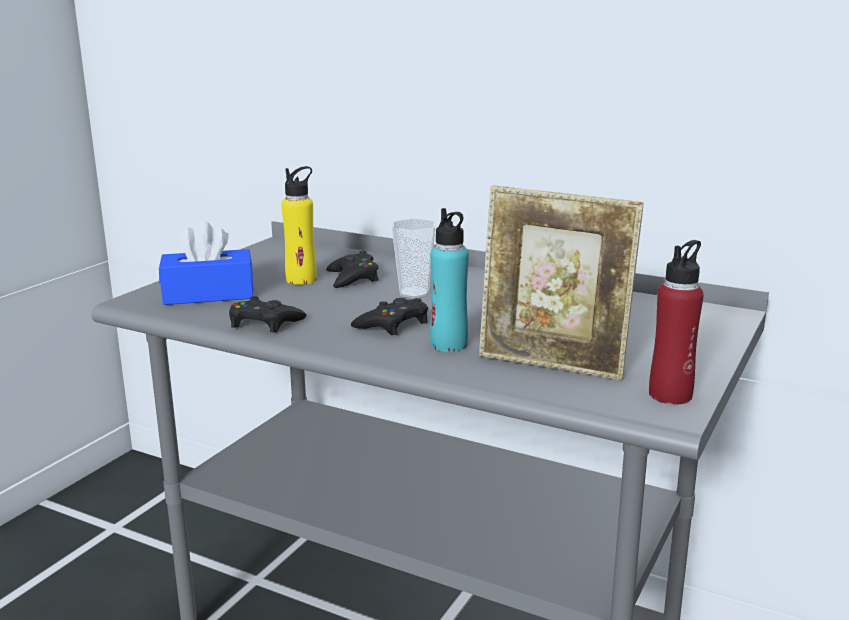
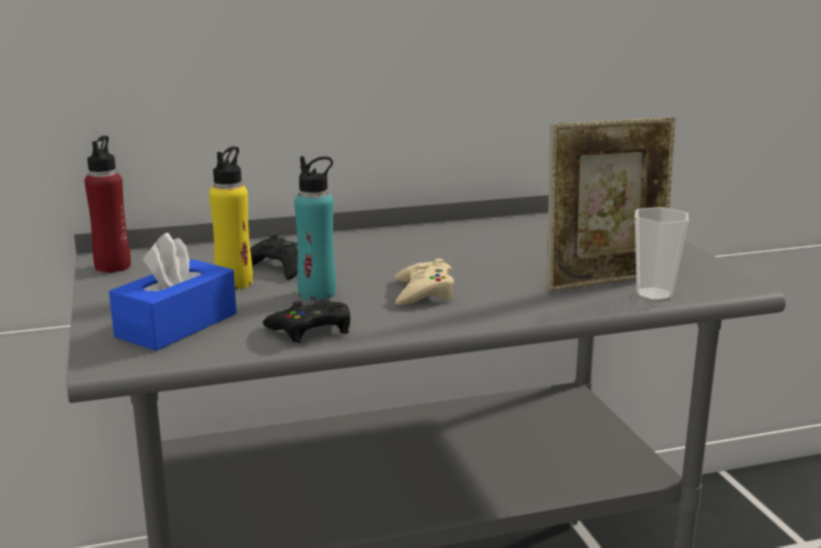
camera: 45 degrees left, 0 degrees up
black game controller [351,298,428,335] -> beige game controller [394,259,454,305]
cup [392,219,436,298] -> cup moved to [635,207,689,302]
turquoise bottle [430,208,469,352] -> turquoise bottle moved to [294,156,336,301]
red bottle [649,240,704,405] -> red bottle moved to [85,136,131,273]

